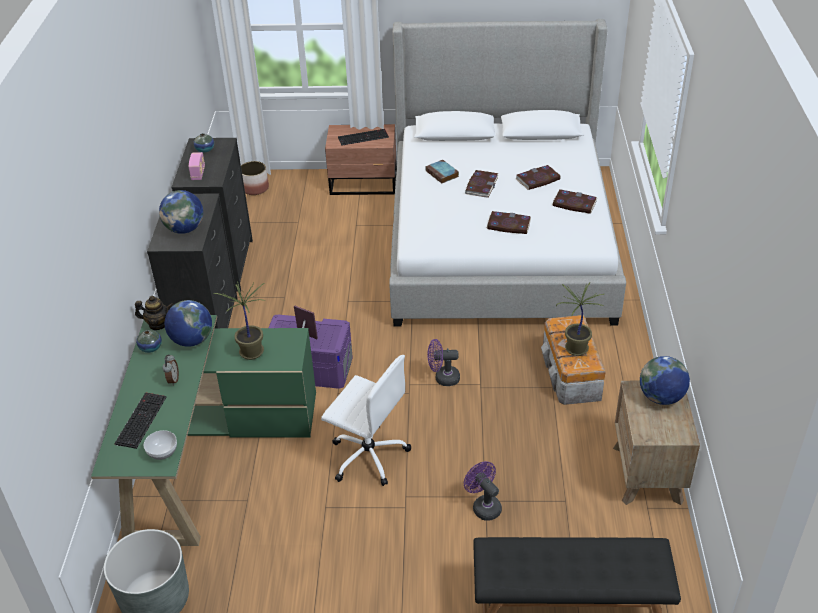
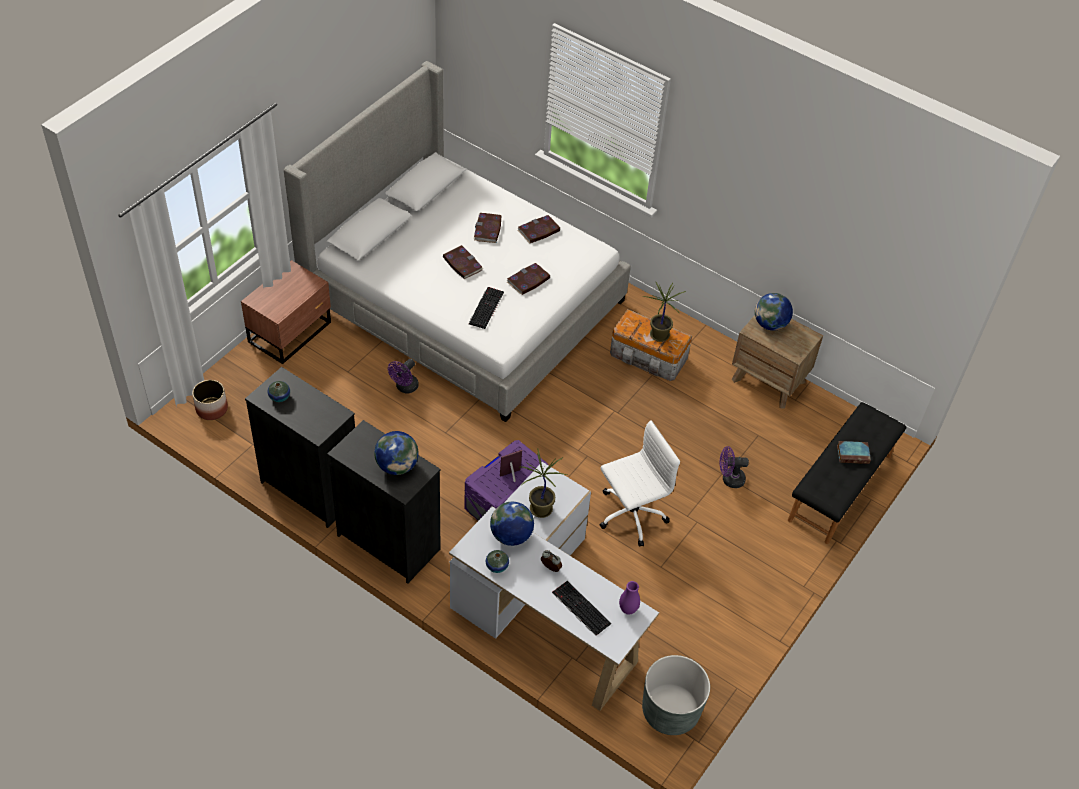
camera: 60 degrees left, 10 degrees up
green desk [91,315,316,546] -> white desk [449,462,659,711]
teapot [135,296,173,330] -> none
bowl [144,430,177,460] -> purple vase [619,581,640,615]
radio [189,152,205,180] -> none
keyboard [338,129,389,146] -> keyboard moved to [469,287,504,329]
book [425,160,459,183] -> book moved to [837,441,871,464]
purple fan [427,339,460,386] -> purple fan moved to [388,359,419,394]

